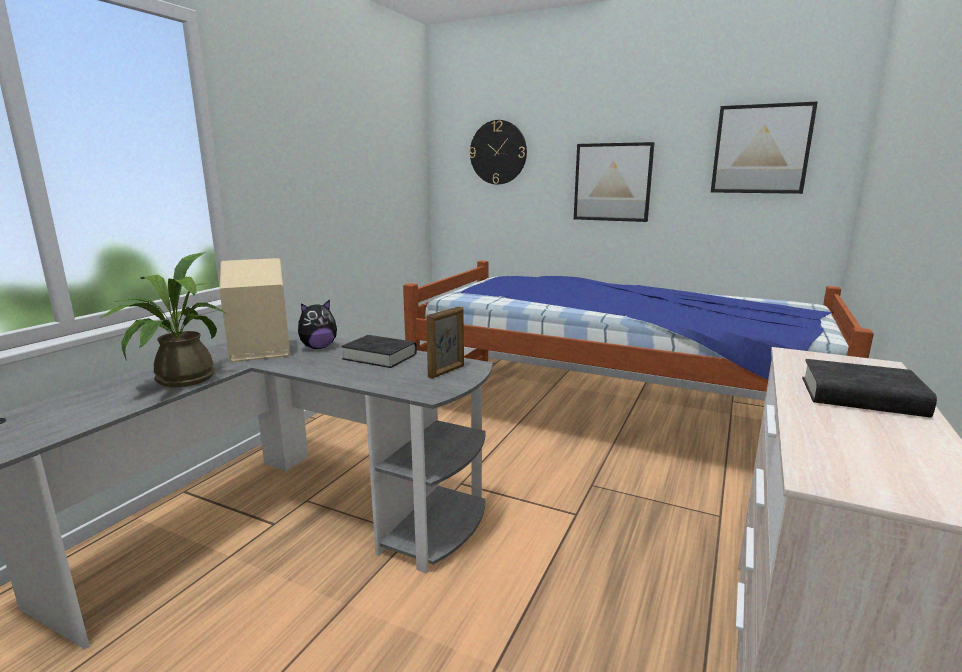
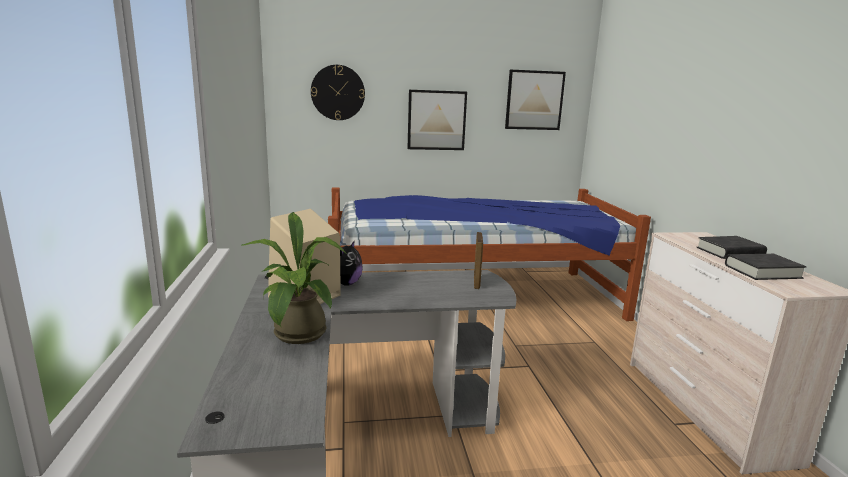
camera: 35 degrees left, 0 degrees up
black book [341,335,417,368] -> black book moved to [725,254,807,280]

